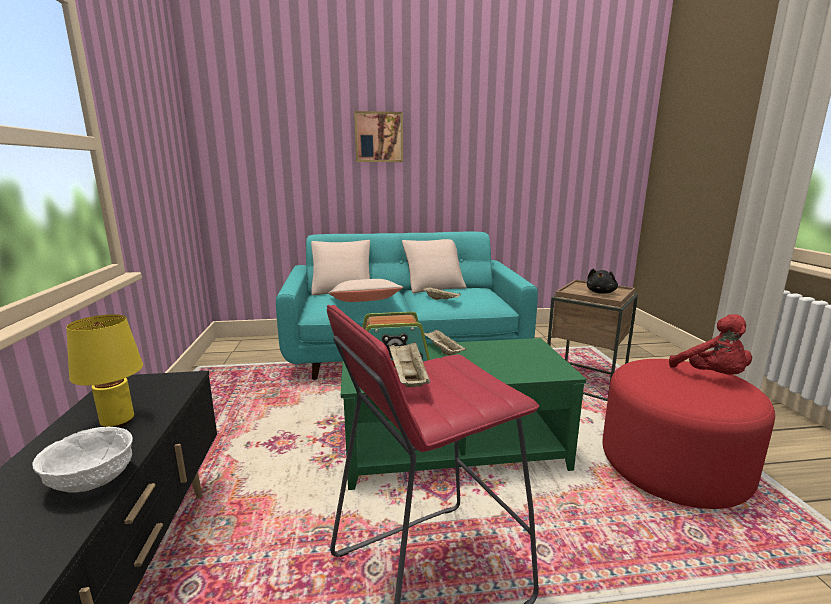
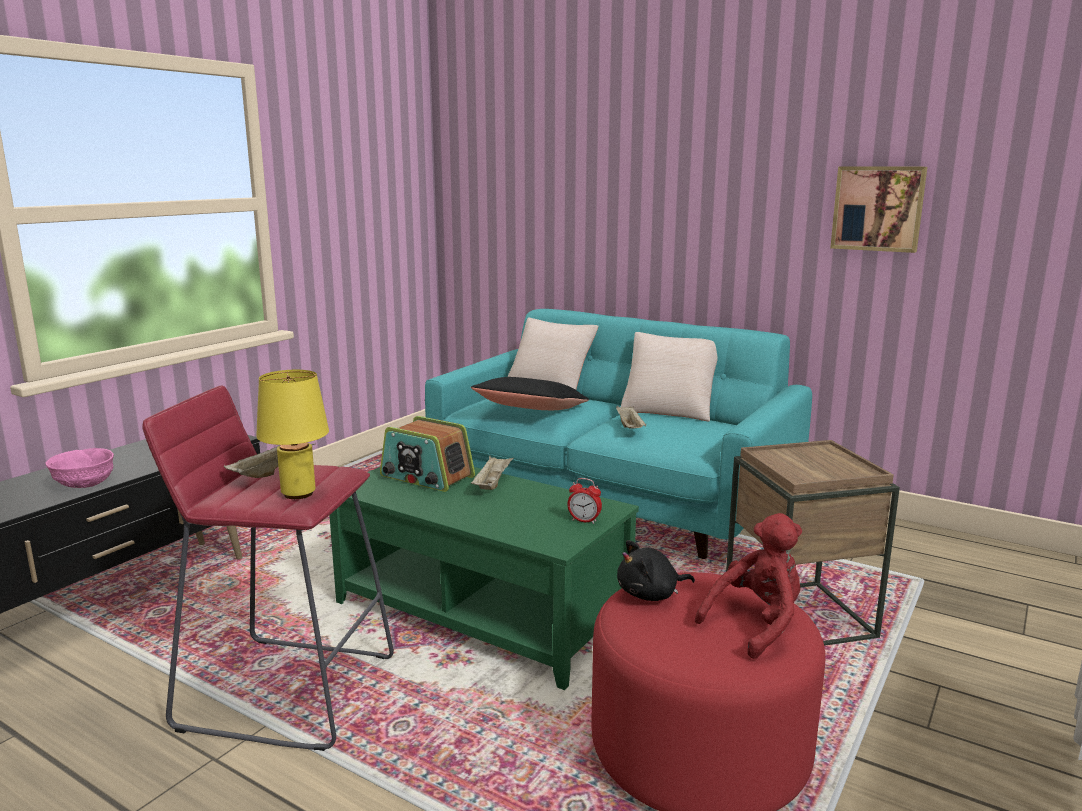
camera: 40 degrees right, 0 degrees up
white bowl [32,427,133,493] -> pink bowl [45,448,114,488]
yellow table lamp [66,314,143,428] -> yellow table lamp moved to [256,370,329,499]
beige pillow [328,279,404,302] -> black pillow [471,377,589,410]
picture [354,111,403,162] -> picture moved to [830,166,927,253]
black plush toy [587,269,618,294] -> black plush toy moved to [617,540,695,601]
red plush toy [669,314,752,375] -> red plush toy turned 150 degrees counterclockwise [695,513,802,659]
none -> alarm clock [568,478,602,524]

